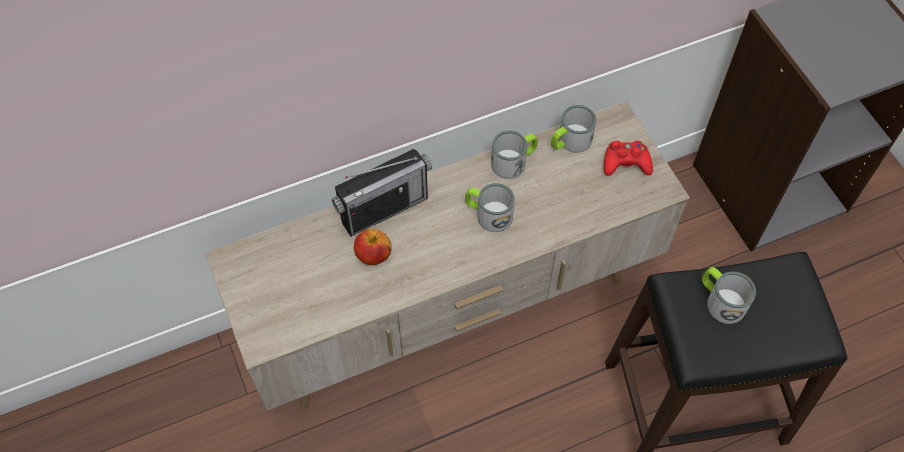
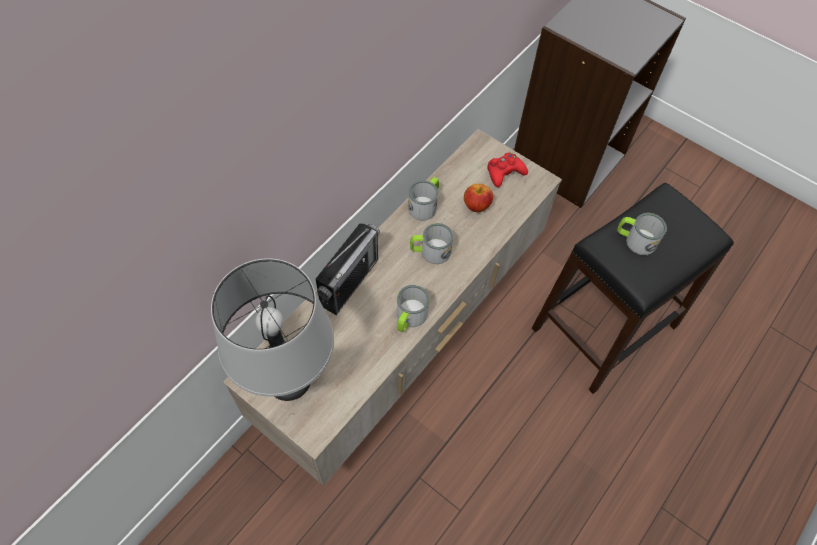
camera: 30 degrees left, 0 degrees up
apple [354,229,391,265] -> apple moved to [464,184,493,212]
mug [551,105,597,153] -> mug moved to [397,285,429,332]
none -> grey table lamp [211,258,334,401]

